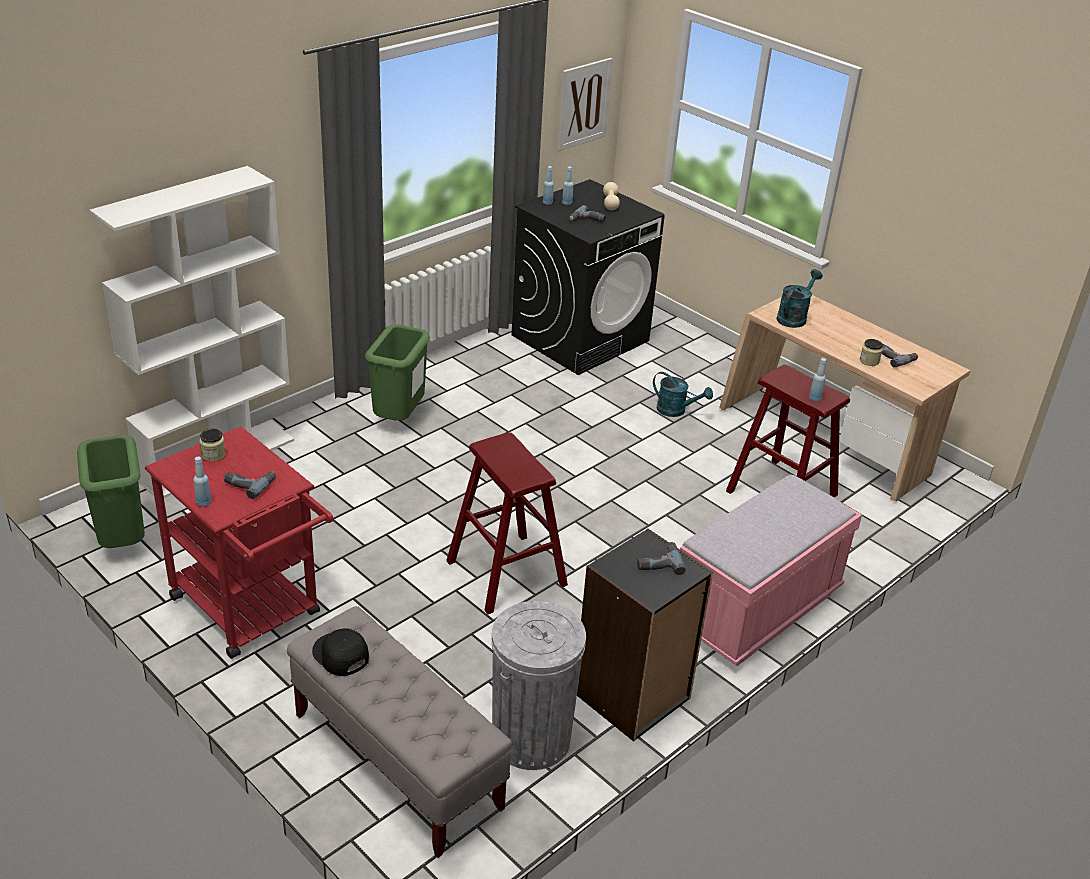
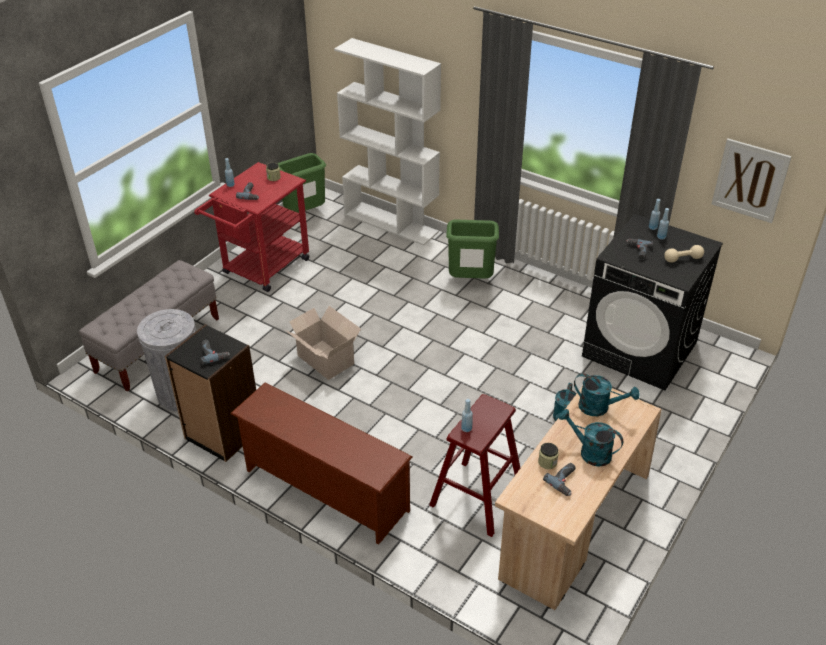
camera: 80 degrees right, 5 degrees up
black cap [312,628,369,676] -> none
red stool [446,433,568,614] -> cardboard box [285,306,361,380]
pink bench [680,474,862,666] -> brown shoe rack [230,383,413,545]
none -> turquoise watering can [559,409,623,467]

